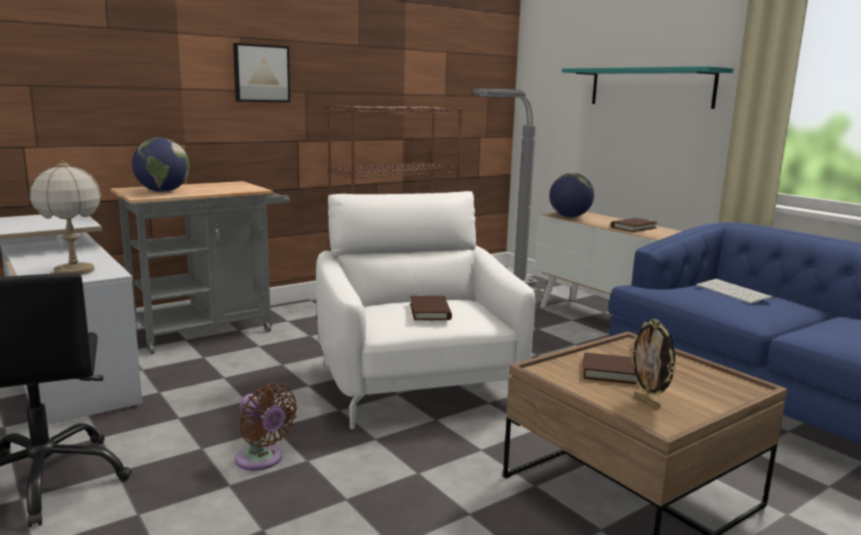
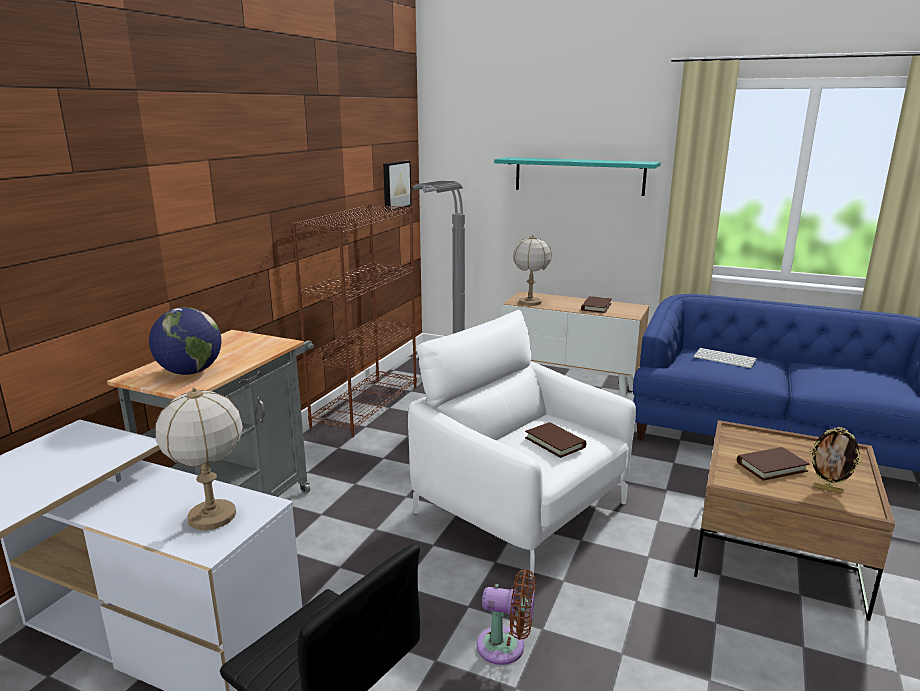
camera: 30 degrees left, 5 degrees up
picture [233,43,290,102] -> picture moved to [383,161,412,211]
globe [549,173,594,217] -> table lamp [513,235,552,306]

